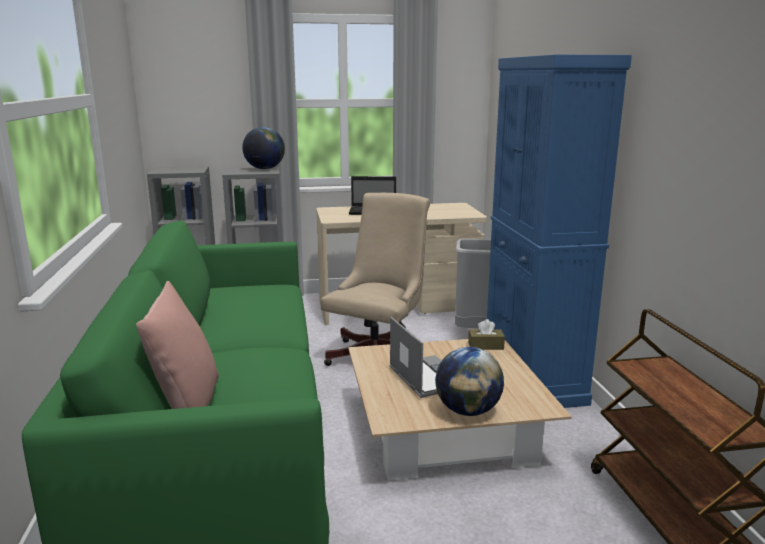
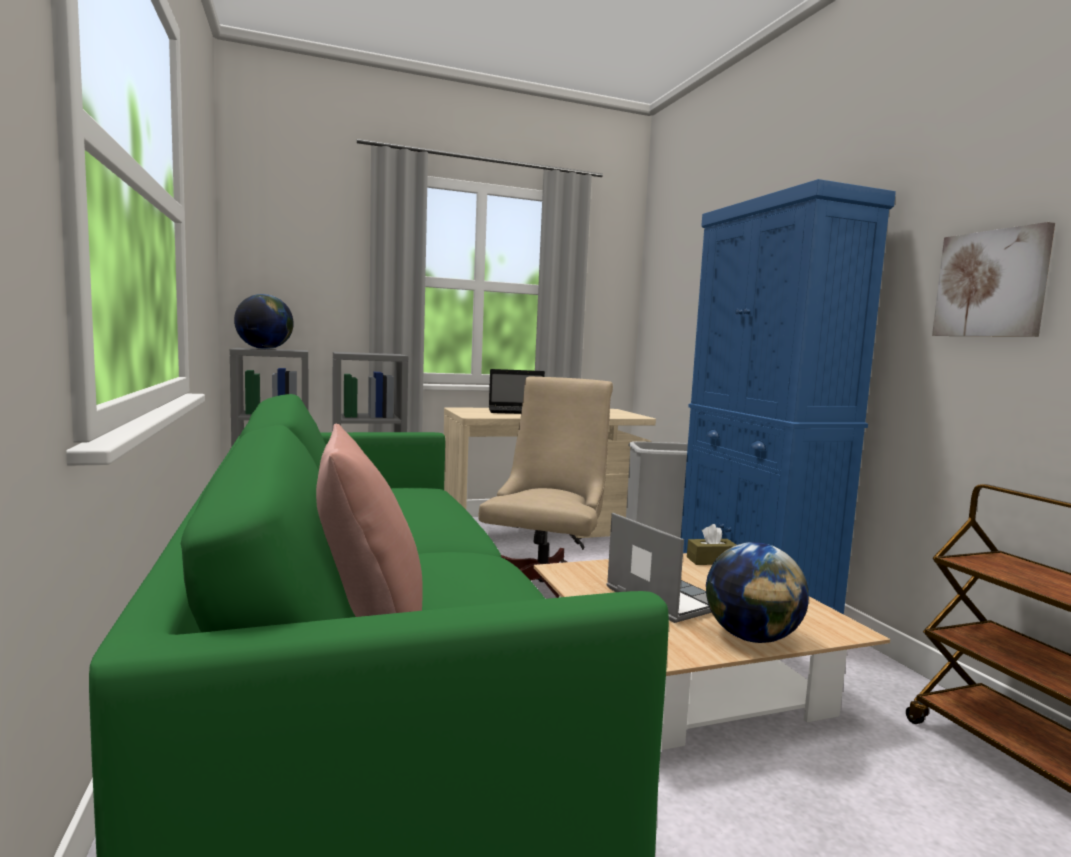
camera: 10 degrees left, 10 degrees down
globe [242,127,285,169] -> globe moved to [234,294,294,349]
none -> picture [932,222,1055,337]

